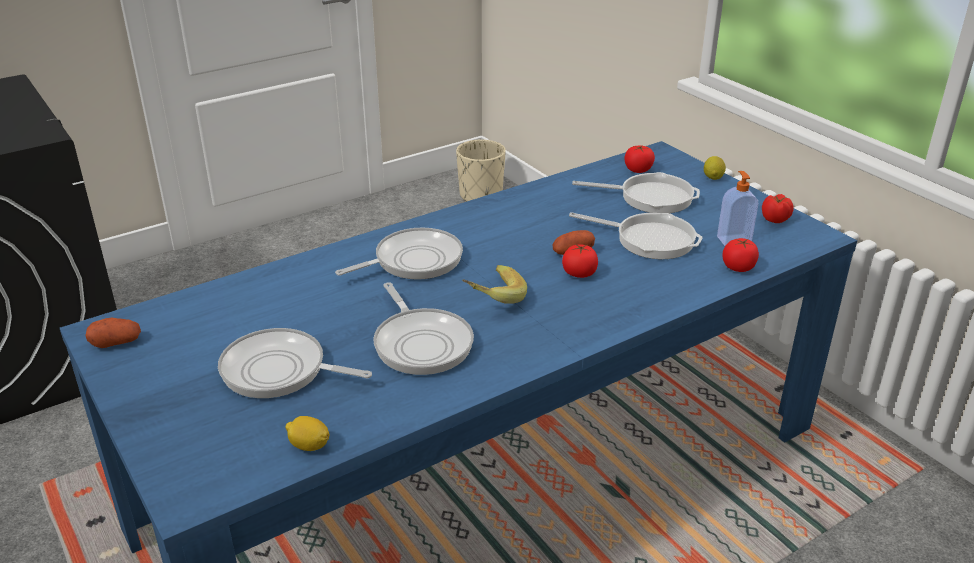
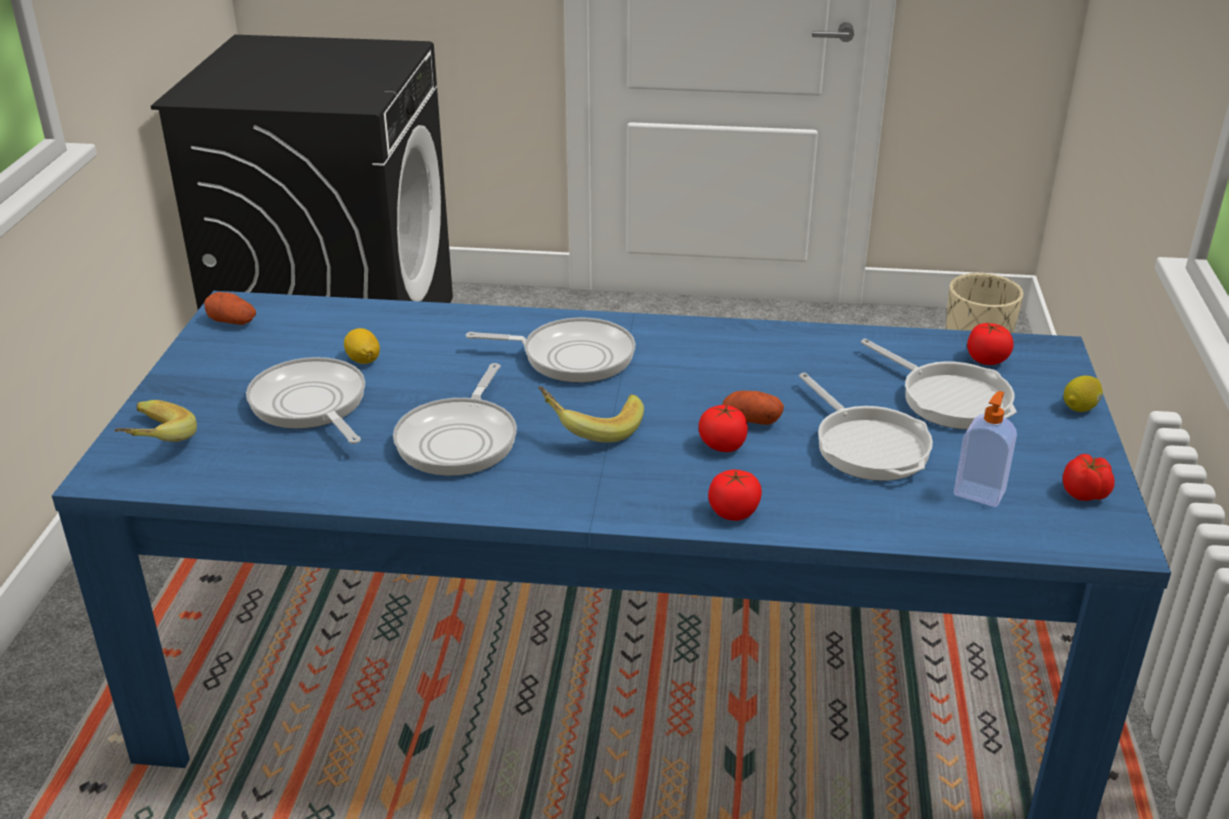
camera: 40 degrees right, 0 degrees up
lemon [285,416,330,451] -> lemon moved to [344,328,380,364]
tomato [722,238,759,272] -> tomato moved to [708,470,762,521]
none -> banana [114,400,197,442]

